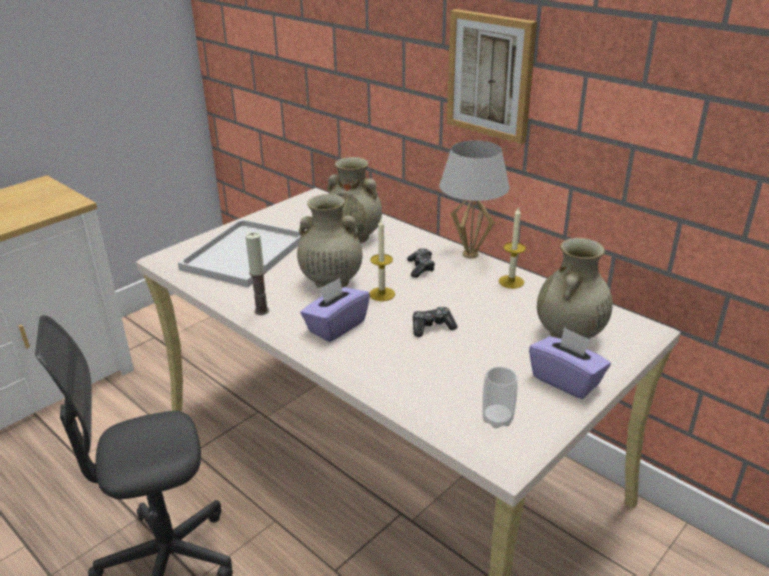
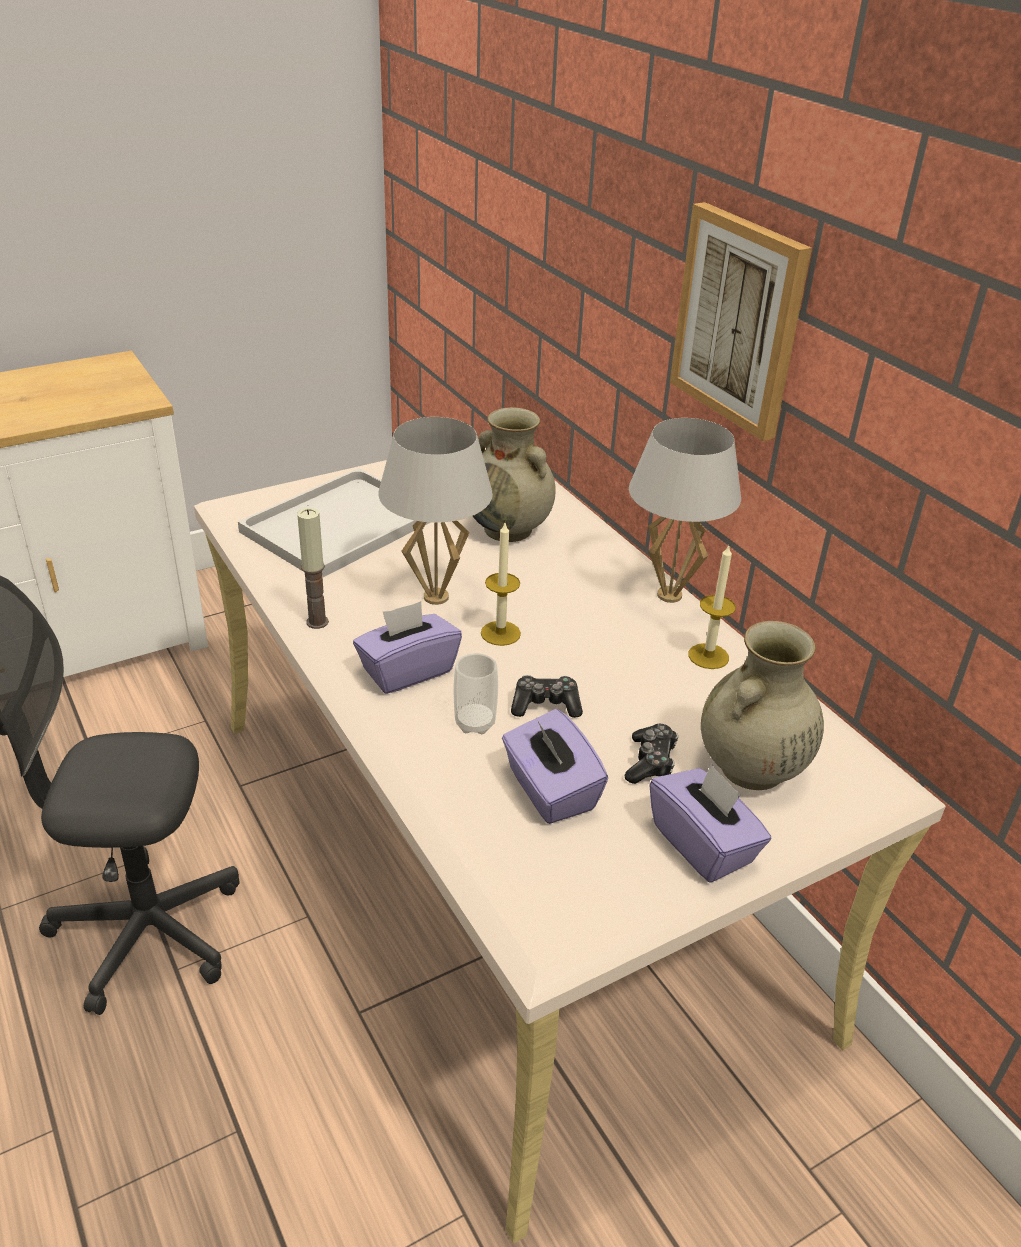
camera: 15 degrees right, 5 degrees up
beige vase [297,194,362,288] -> white table lamp [378,417,493,605]
game controller [407,248,435,278] -> game controller moved to [625,724,678,784]
cup [482,367,518,428] -> cup moved to [454,653,498,734]
none -> purple tissue box [502,709,608,824]

